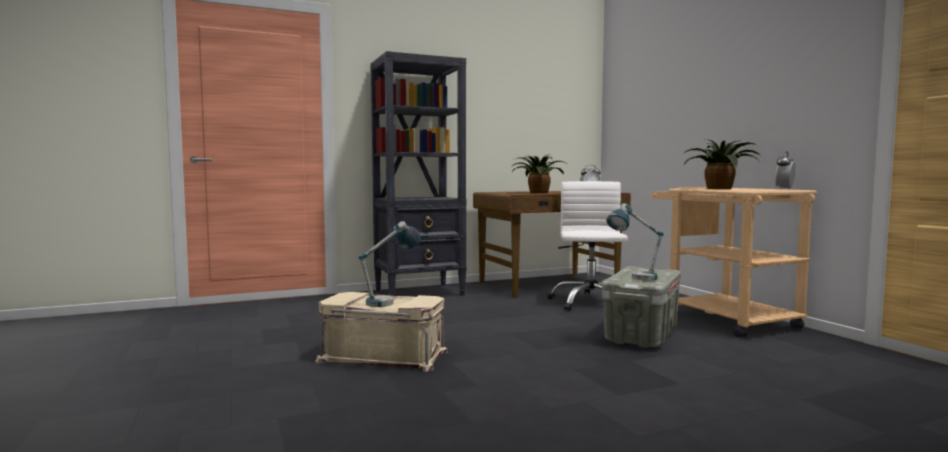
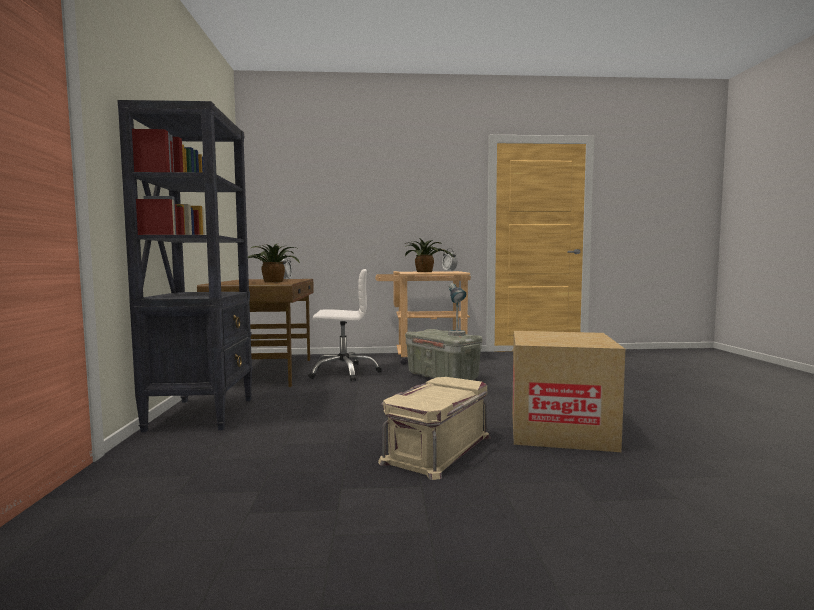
camera: 70 degrees left, 0 degrees up
table lamp [359,221,421,307] -> none
white office chair [548,181,628,310] -> white office chair turned 150 degrees clockwise [308,269,382,381]
none -> cardboard box [512,331,625,452]

